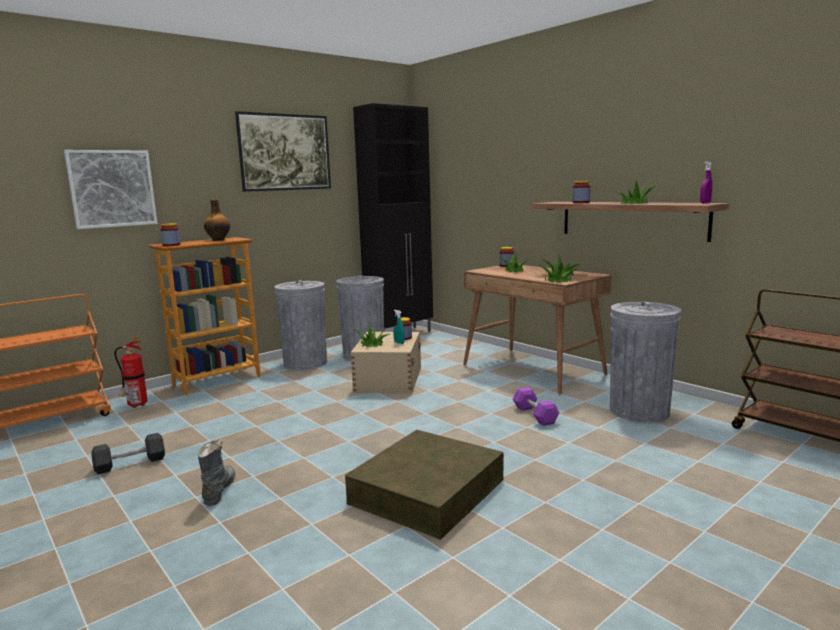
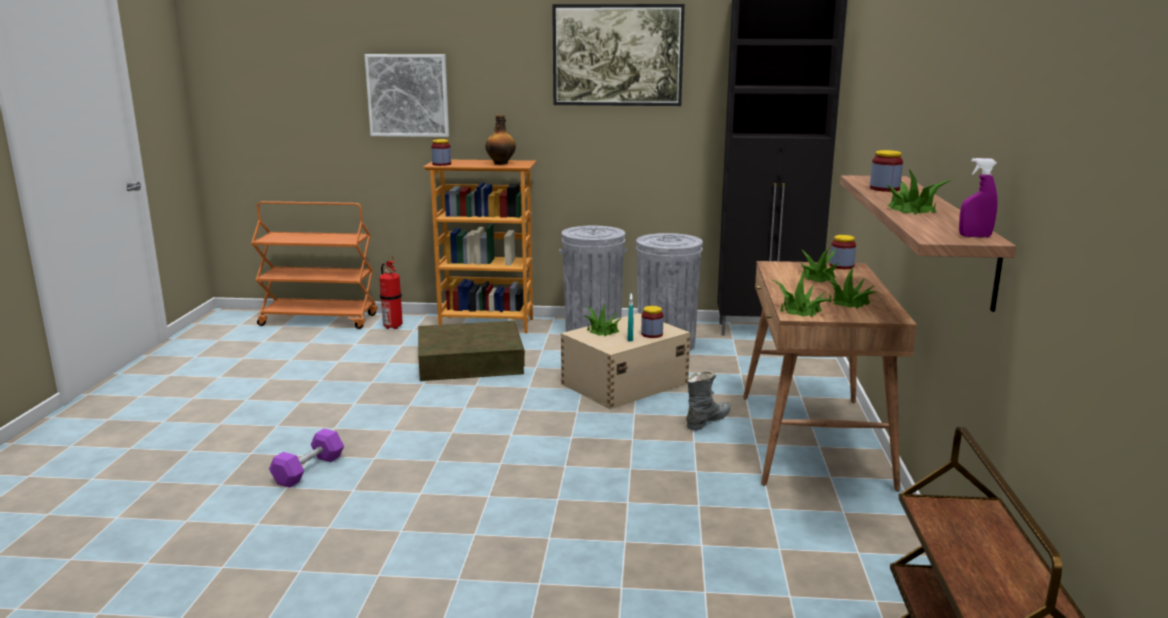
camera: 45 degrees right, 5 degrees up
black dumbbell [91,433,165,474] -> none
grey boot [198,439,236,506] -> grey boot moved to [686,371,731,431]
brown storage box [345,430,504,540] -> brown storage box moved to [418,321,525,381]
purple dumbbell [513,387,559,426] -> purple dumbbell moved to [269,429,344,488]
grey trash can [610,302,681,422] -> none

